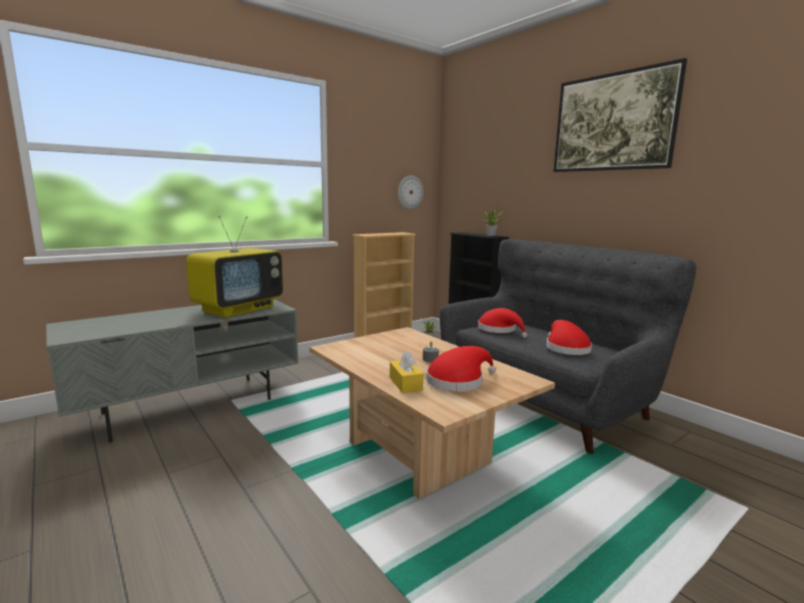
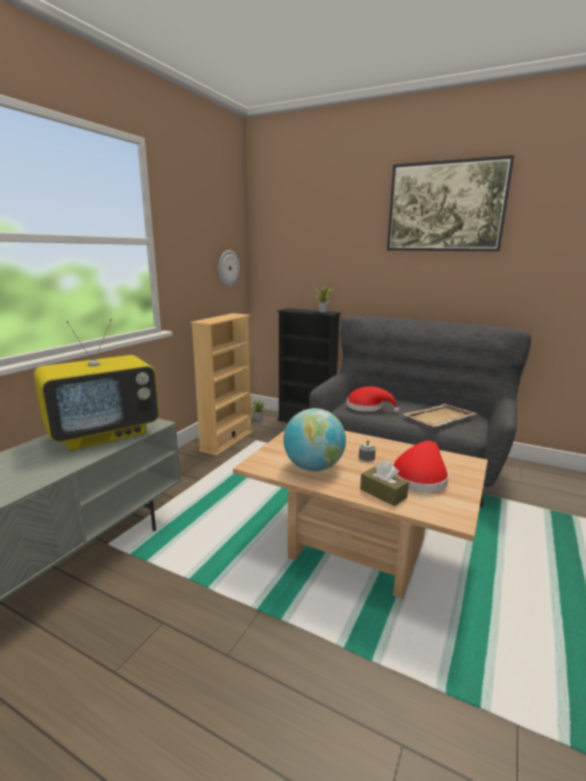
camera: 25 degrees left, 5 degrees up
television [186,216,283,318] -> television turned 45 degrees clockwise [34,319,159,451]
yellow tissue box [390,351,423,393] -> brown tissue box [360,461,409,506]
red hat [546,320,592,355] -> beige tray [403,404,477,427]
none -> globe [283,408,346,471]

